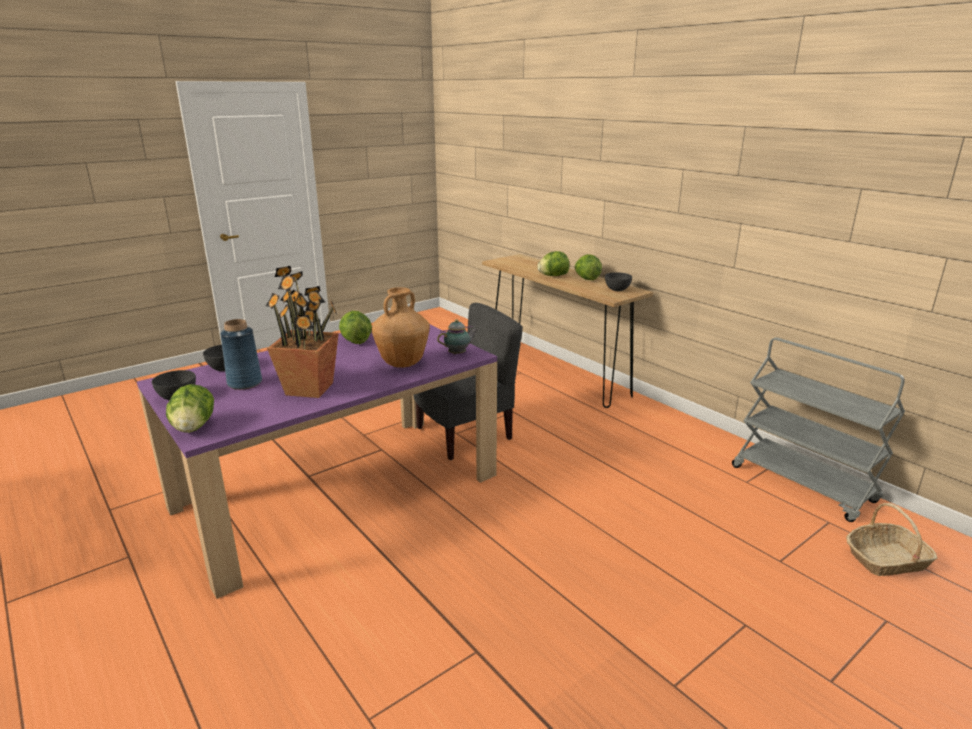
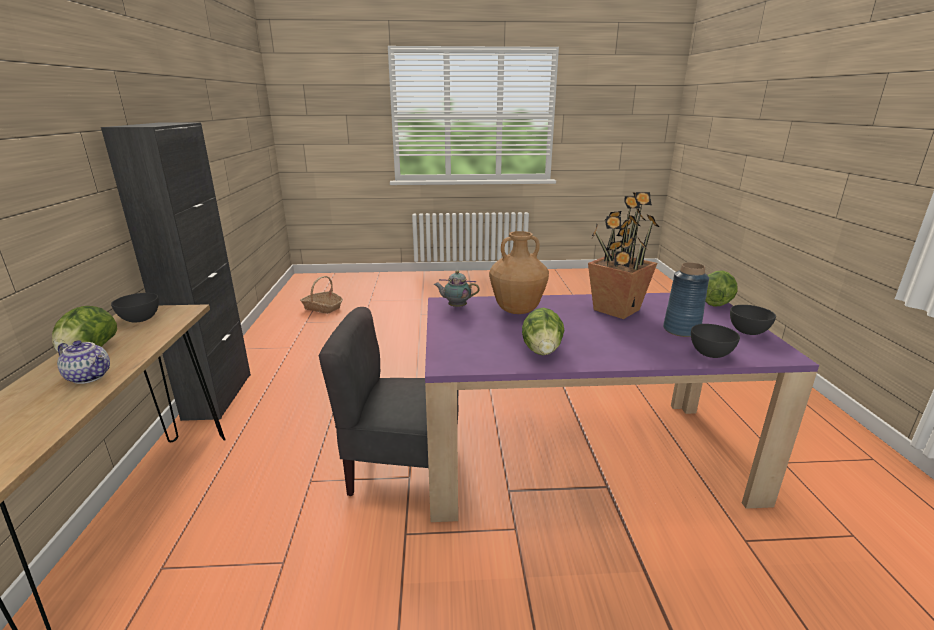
camera: 145 degrees left, 0 degrees up
lettuce [537,251,569,276] -> teapot [57,340,110,384]
grey cart [732,338,905,522] -> none
none -> black cabinet [101,122,251,421]

